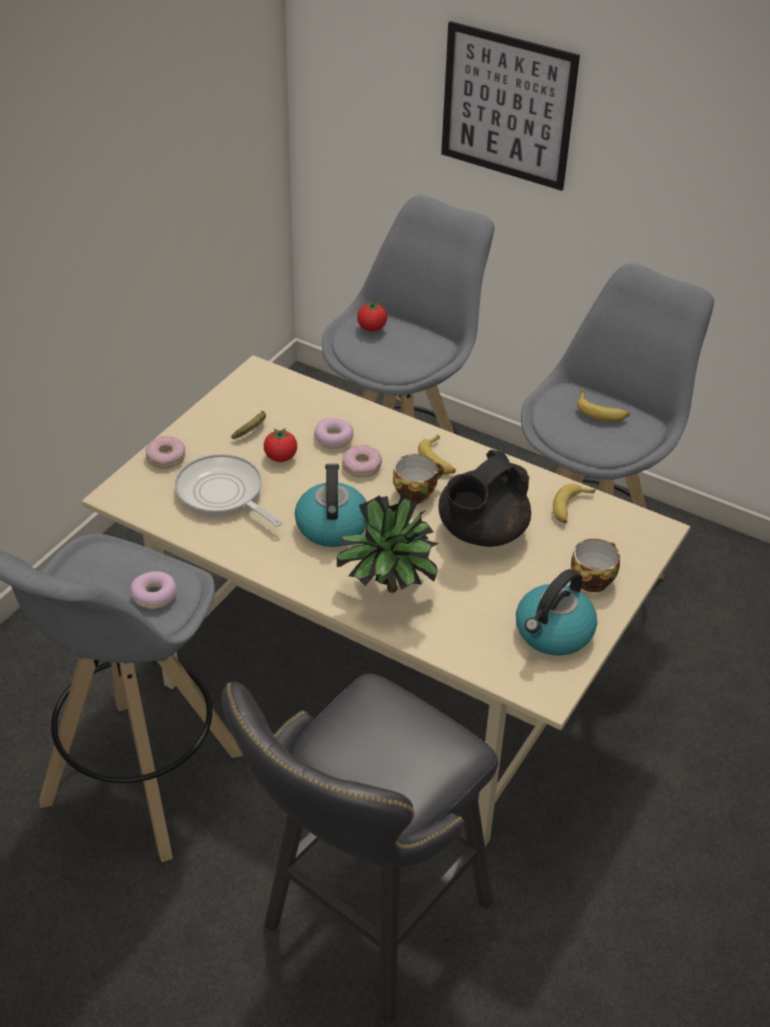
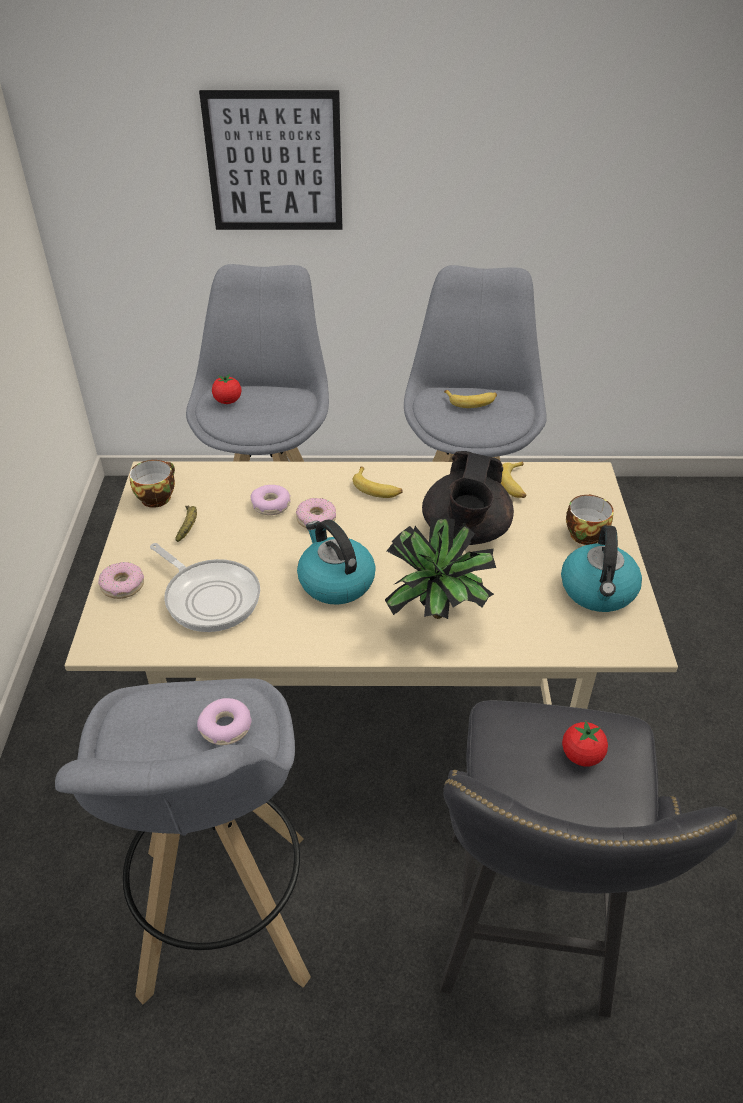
camera: 30 degrees left, 0 degrees up
frying pan [175,454,282,527] -> frying pan turned 150 degrees counterclockwise [150,543,260,632]
tomato [264,428,297,462] -> tomato moved to [562,720,608,766]
cup [393,454,444,504] -> cup moved to [129,460,175,508]

